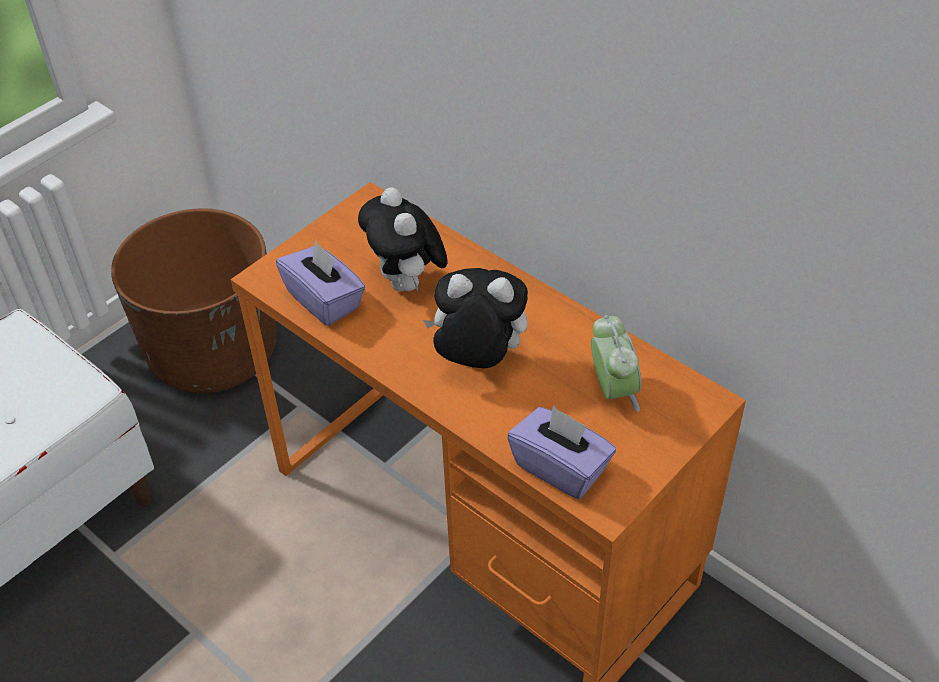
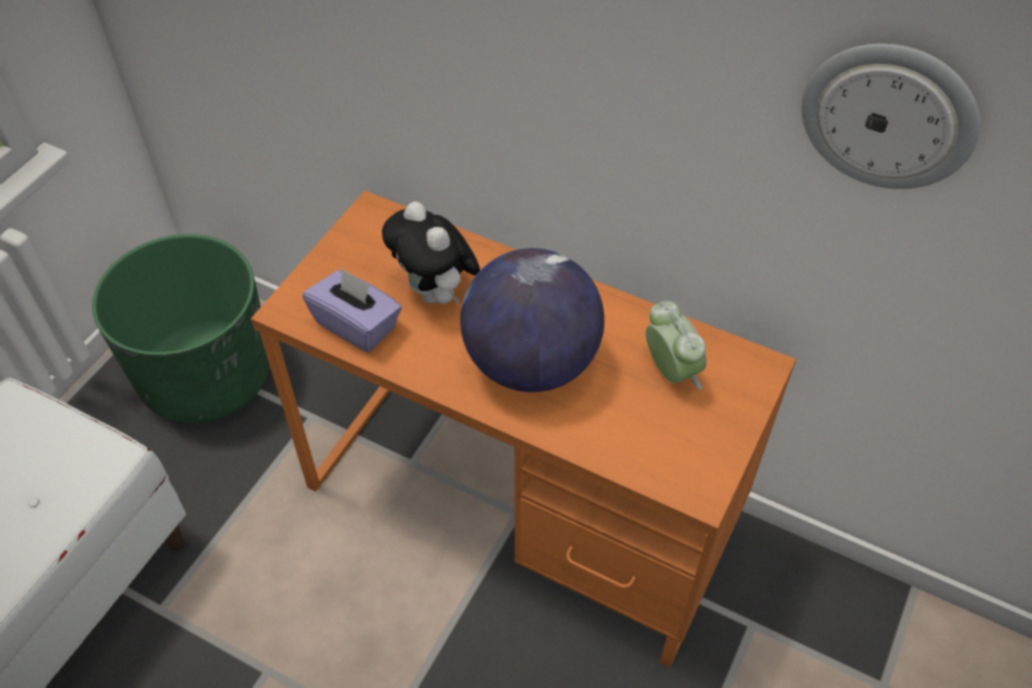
camera: 15 degrees left, 5 degrees up
brown planter [111,209,277,393] -> green planter [92,234,270,423]
plush toy [423,268,528,368] -> globe [460,248,604,392]
purple tissue box [507,406,616,499] -> none
none -> wall clock [802,44,980,189]

